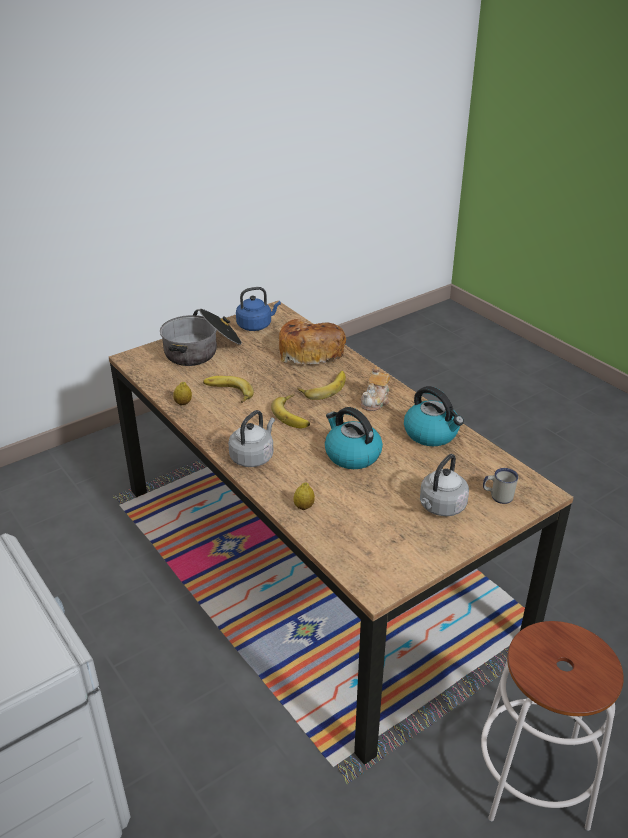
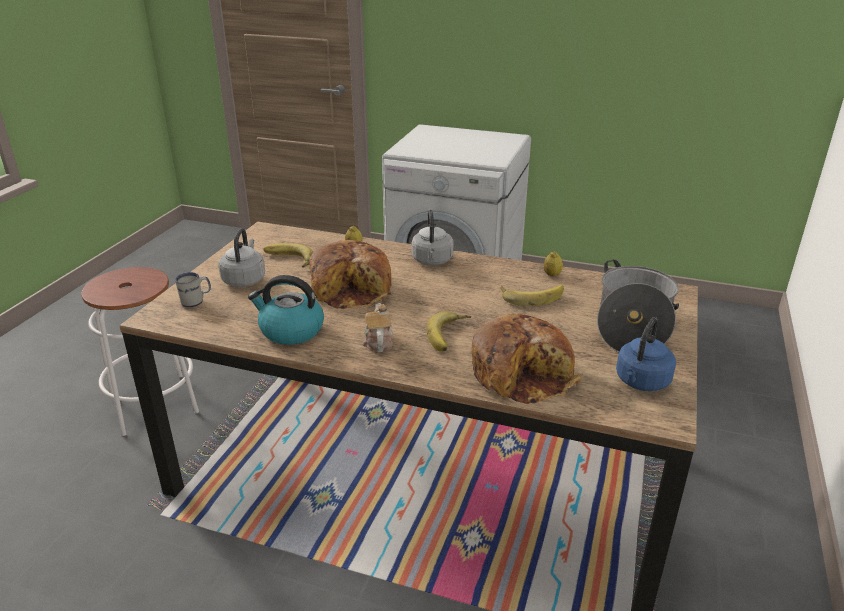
camera: 145 degrees right, 5 degrees down
banana [271,394,310,428] -> banana moved to [263,243,314,268]
kettle [325,407,383,469] -> bread [309,240,392,309]

